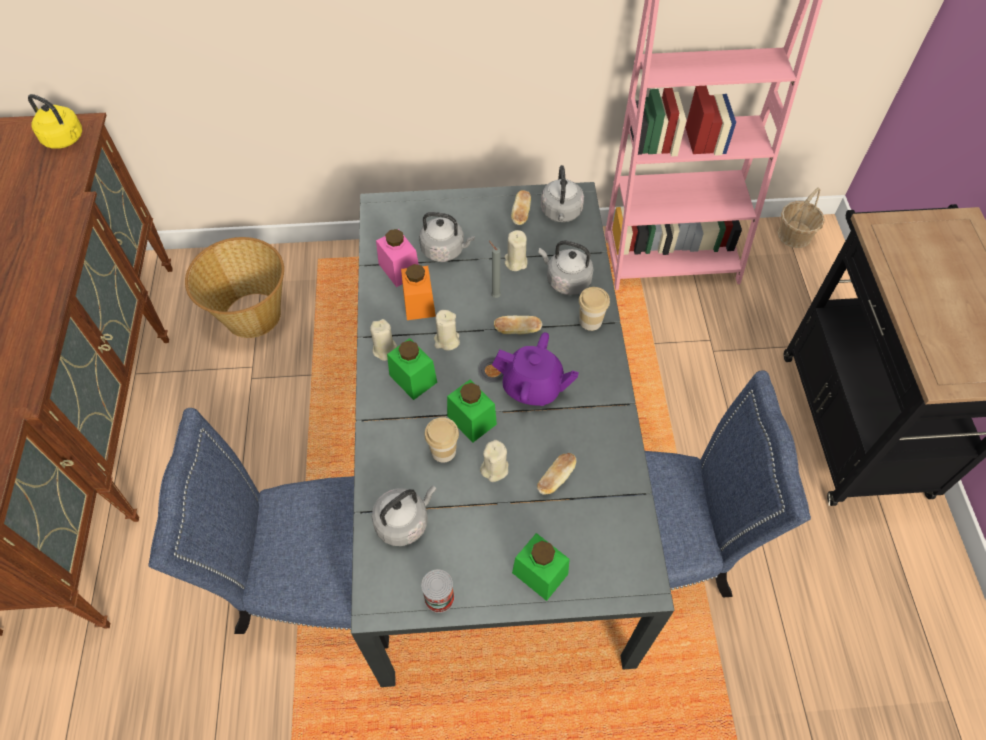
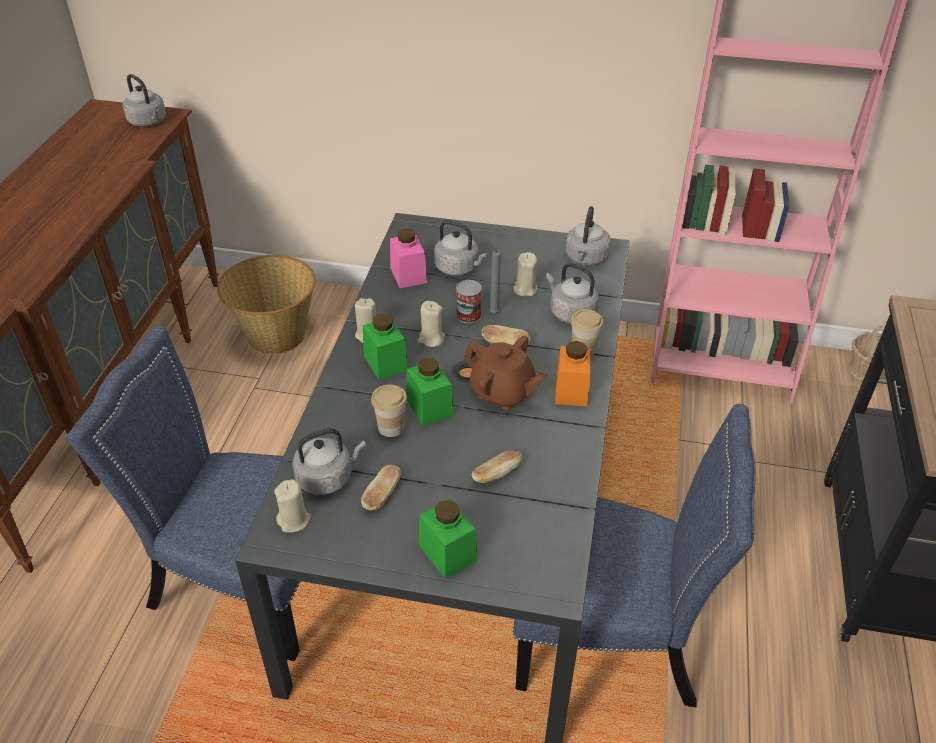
camera: 15 degrees right, 15 degrees down
yellow kettle [28,94,82,149] -> grey kettle [123,74,166,127]
orange jar [401,264,436,320] -> orange jar moved to [555,341,591,407]
can [421,569,455,613] -> can moved to [456,280,482,323]
beige candle [480,440,508,482] -> beige candle moved to [274,479,311,533]
purple teapot [492,332,579,406] -> brown teapot [464,336,547,410]
bread [511,190,531,225] -> bread moved to [361,464,401,510]

